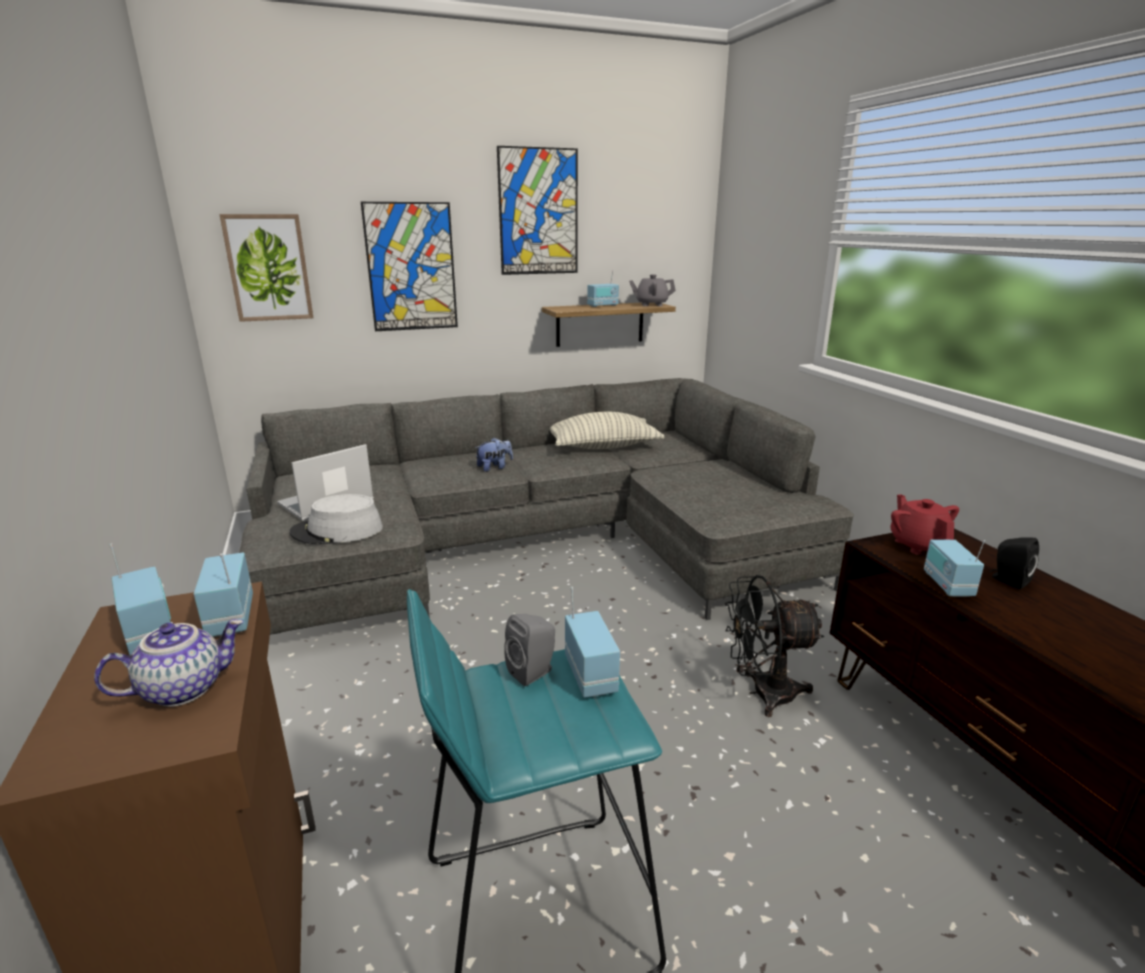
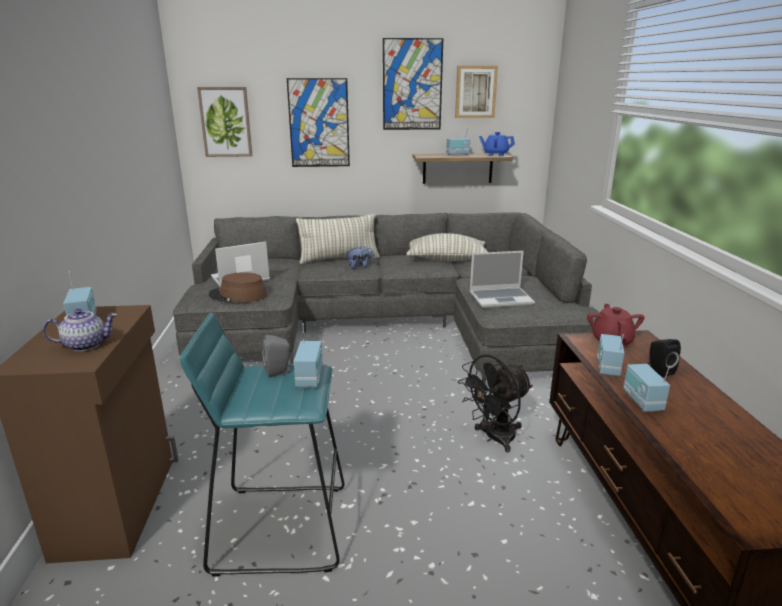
camera: 15 degrees right, 0 degrees up
radio [194,553,253,637] -> radio moved to [623,364,670,412]
grey hat [289,494,383,545] -> brown hat [209,272,267,302]
grey teapot [629,274,676,306] -> blue teapot [479,132,515,156]
black fan [725,575,824,717] -> black fan turned 45 degrees counterclockwise [458,355,533,453]
none -> pillow [296,214,380,264]
none -> picture [455,66,498,118]
none -> laptop [469,251,535,308]

